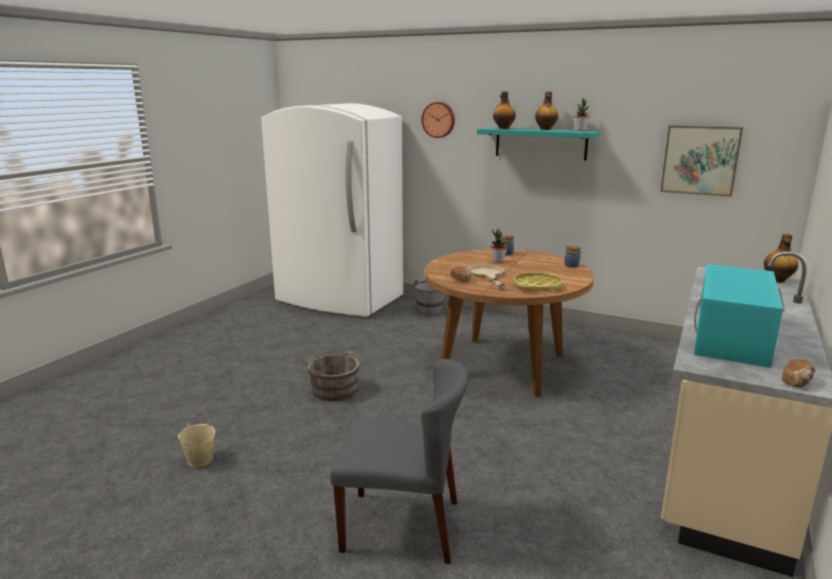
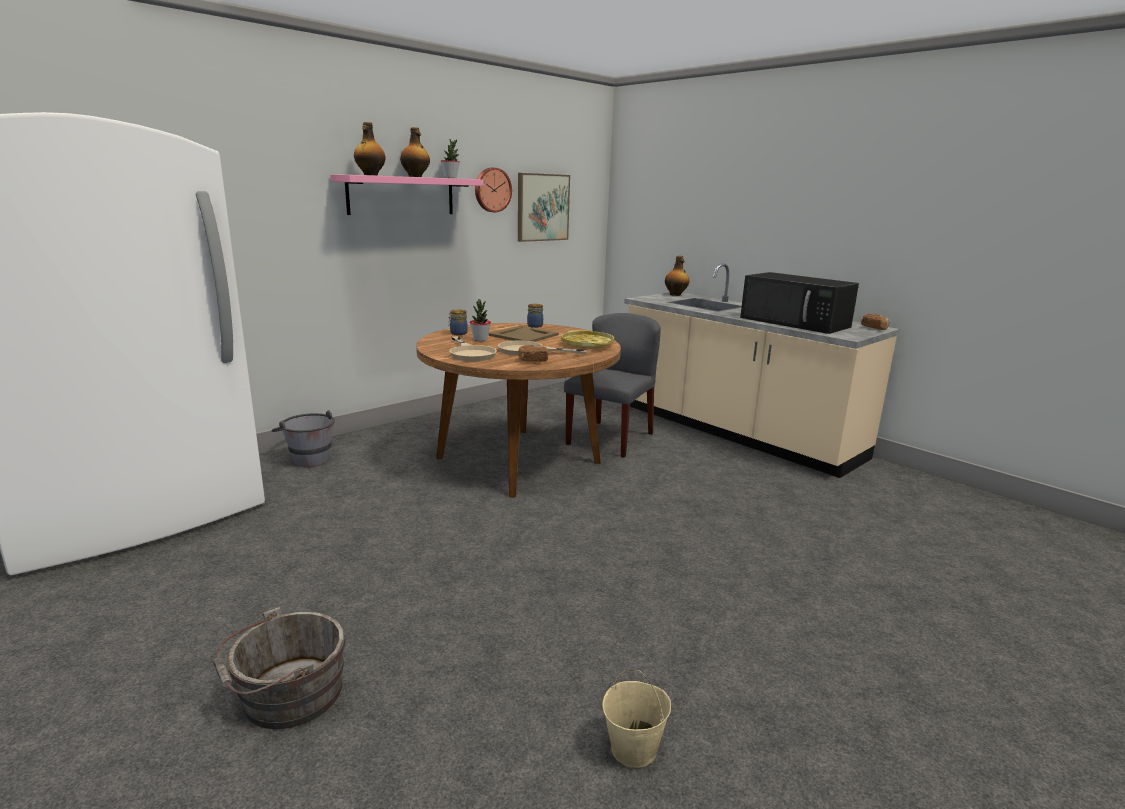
camera: 70 degrees left, 0 degrees up
grey bucket [302,351,360,401] -> grey bucket moved to [213,607,345,729]
grey chair [330,359,469,564] -> grey chair moved to [564,313,661,458]
wall clock [421,102,455,138] -> wall clock moved to [475,168,512,212]
turquoise shelf [477,127,600,160] -> pink shelf [330,174,483,215]
turquoise microwave [694,264,783,368] -> black microwave [740,272,859,334]
none -> beige frying pan [449,336,497,361]
none -> beige tray [489,326,559,342]

